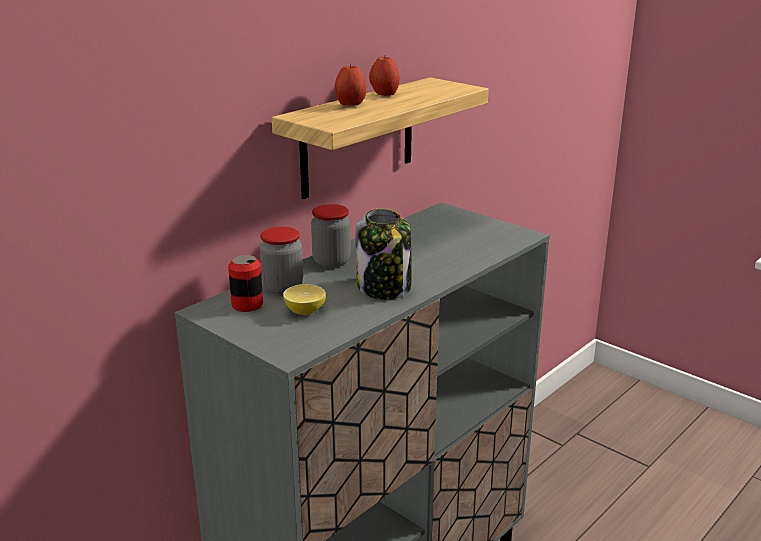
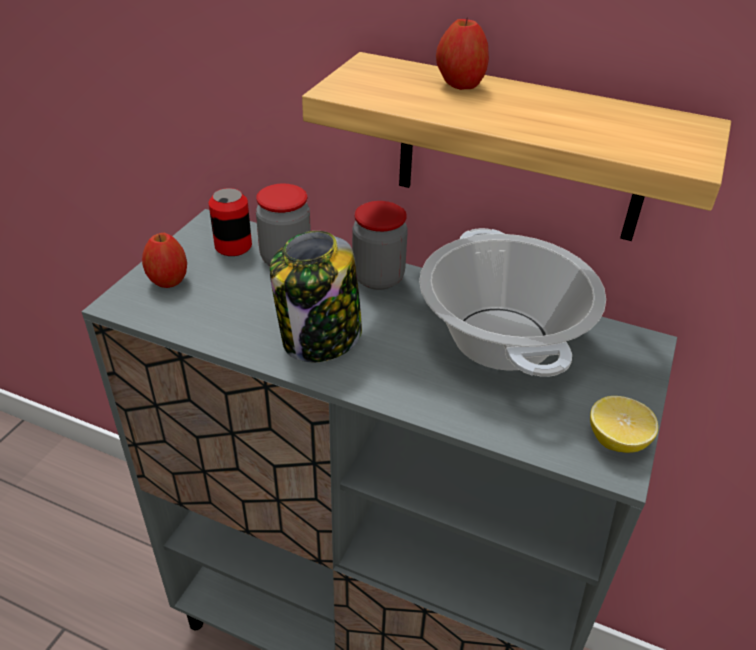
camera: 70 degrees right, 15 degrees up
lemon [283,284,326,315] -> lemon moved to [590,396,658,453]
apple [369,57,400,96] -> apple moved to [142,233,187,288]
none -> cooking pot [419,228,606,377]

